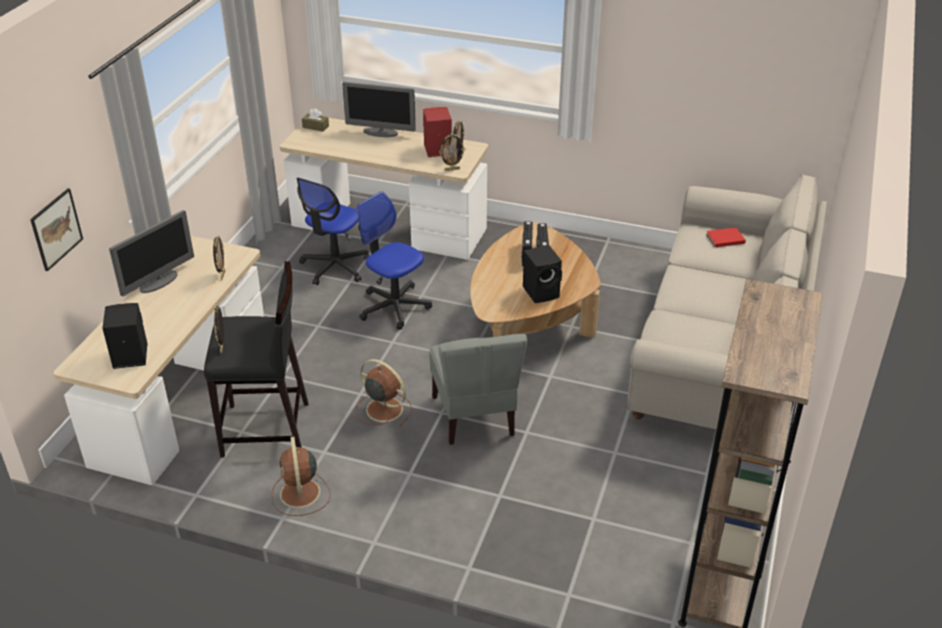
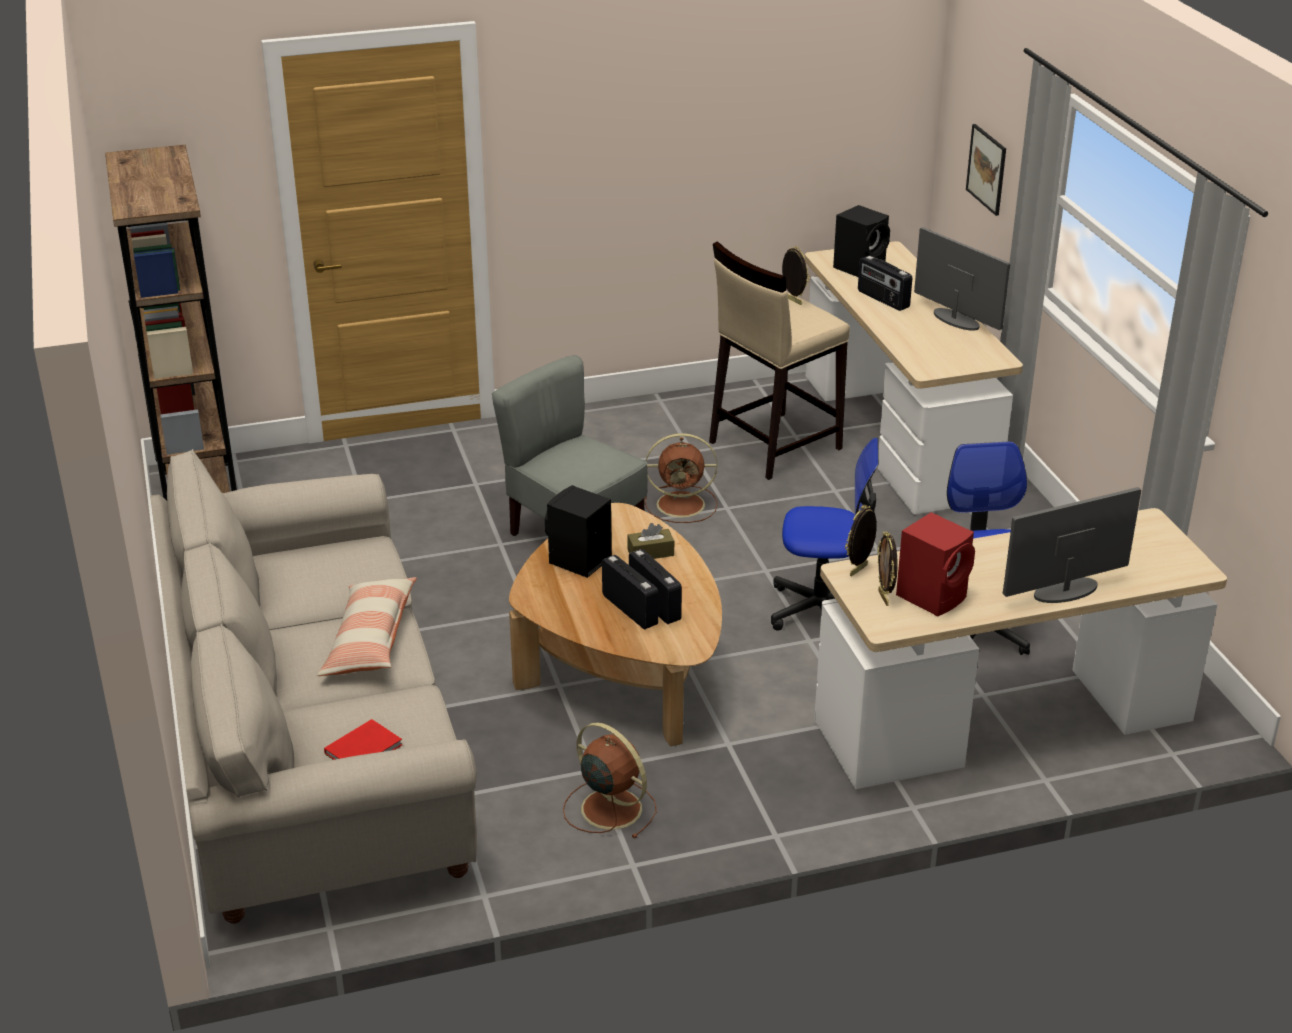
camera: 145 degrees right, 5 degrees down
monitor [109,210,194,296] -> monitor turned 135 degrees clockwise [914,227,1010,331]
black stool [204,261,308,458] -> beige stool [709,241,850,480]
picture frame [213,235,225,281] -> none
brown fan [272,436,331,516] -> brown fan moved to [563,722,657,839]
brown tissue box [302,108,329,132] -> brown tissue box moved to [627,523,674,559]
none -> pillow [317,577,417,676]
none -> radio [858,255,912,311]

